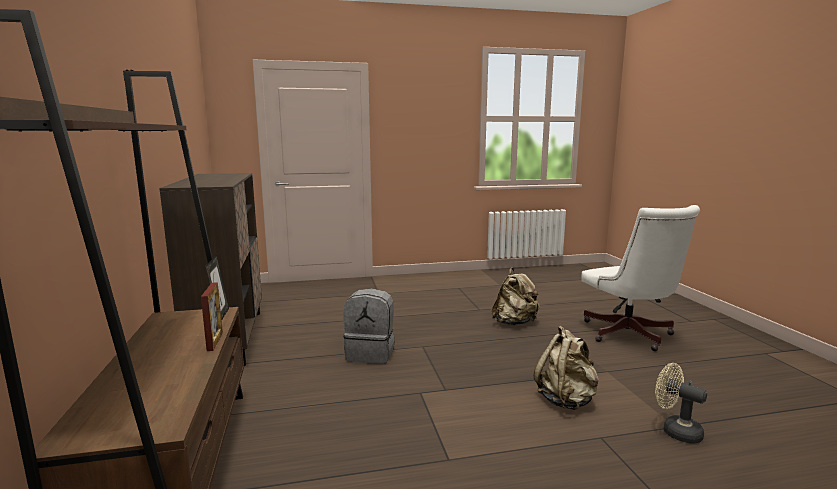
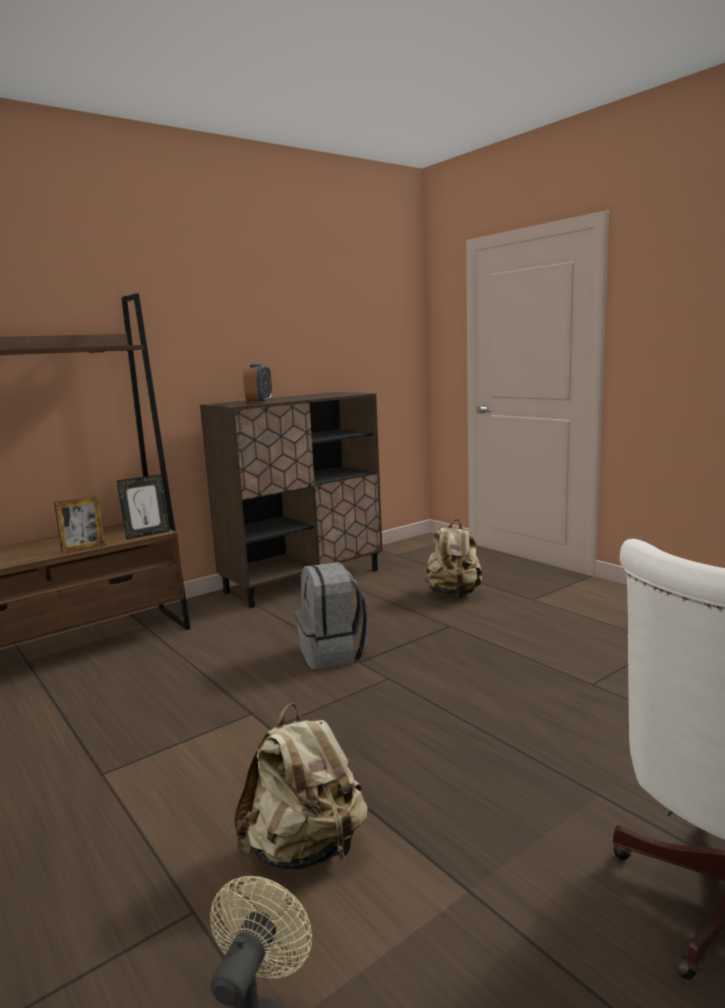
camera: 65 degrees right, 0 degrees up
beige backpack [492,267,540,325] -> beige backpack moved to [425,519,483,598]
none -> alarm clock [243,364,272,404]

